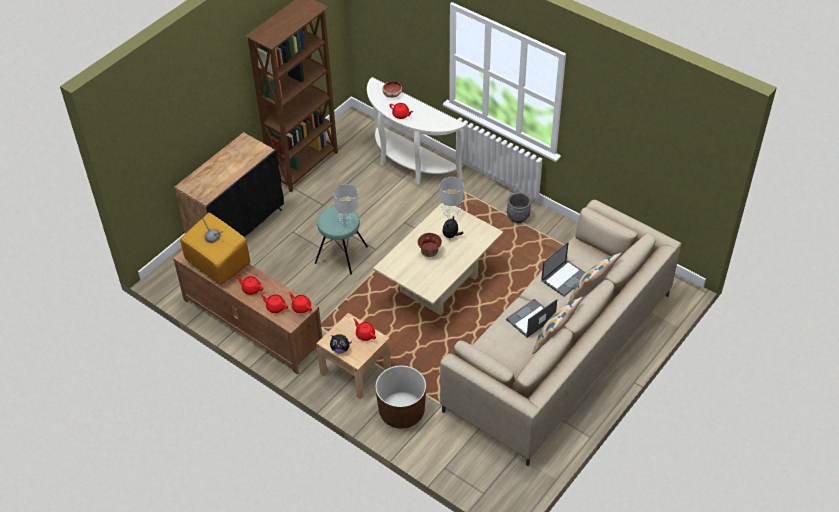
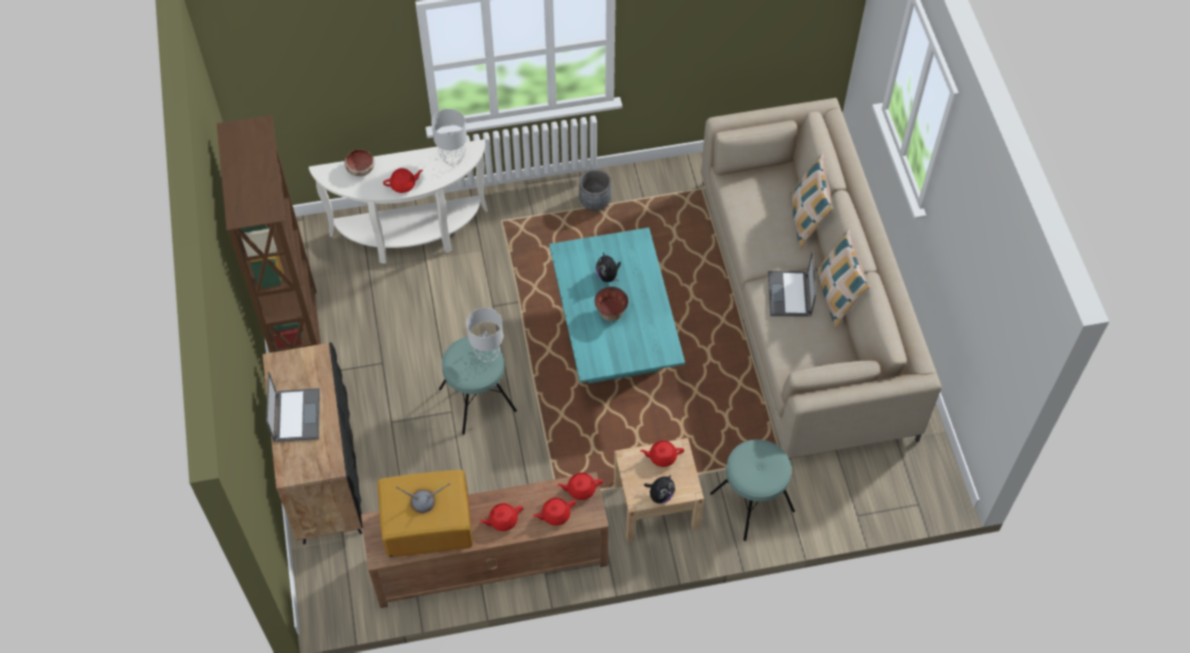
camera: 50 degrees left, 10 degrees up
beige coffee table [373,203,503,315] -> turquoise coffee table [549,228,685,383]
brown planter [375,365,426,429] -> turquoise stool [710,439,795,541]
grey table lamp [440,177,464,219] -> grey table lamp moved to [431,109,467,166]
laptop [541,242,586,297] -> laptop moved to [266,371,320,442]

